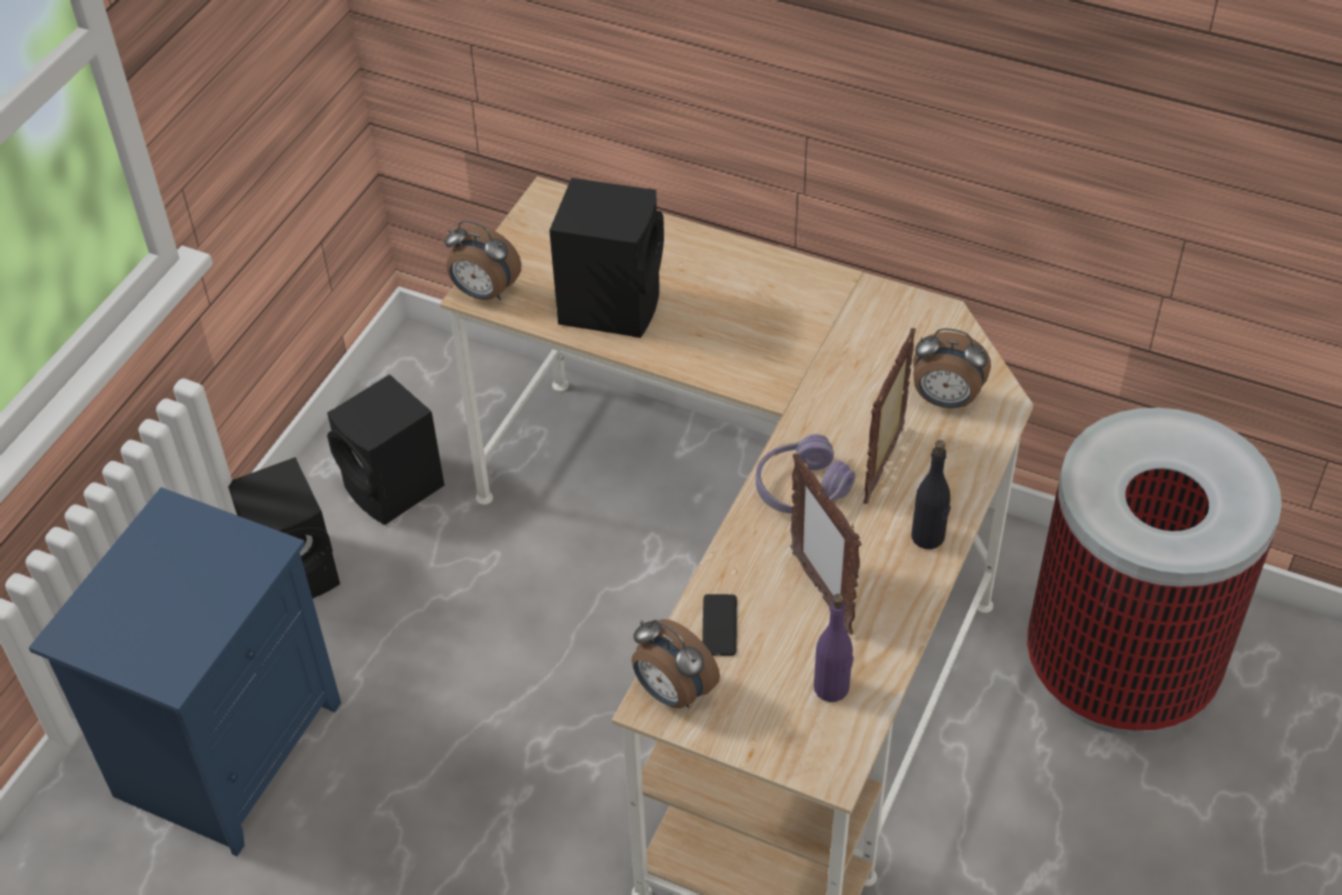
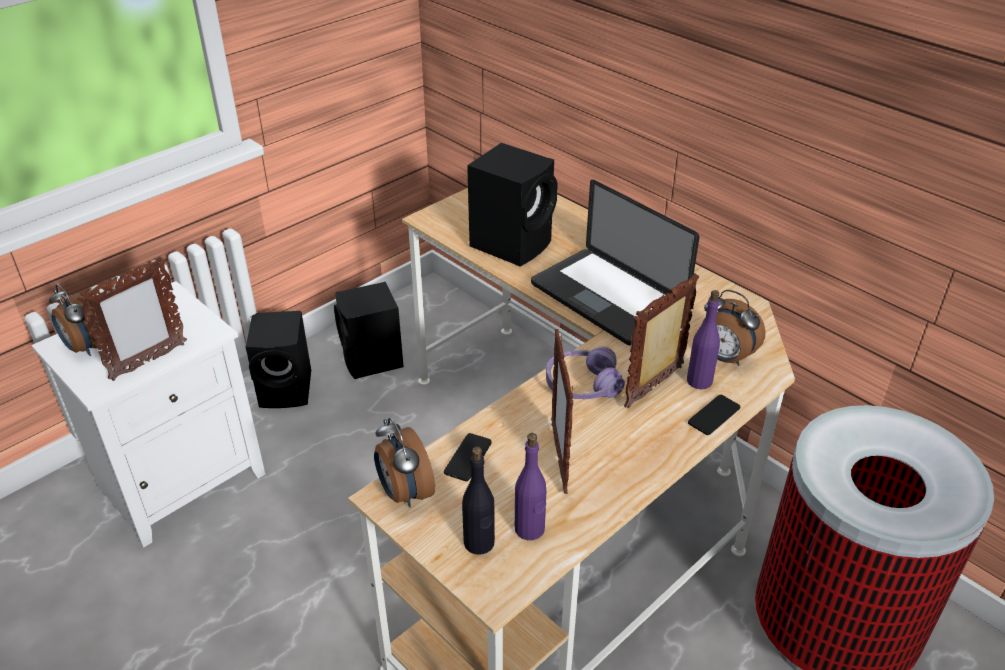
camera: 20 degrees right, 10 degrees down
blue nightstand [29,487,341,856] -> white nightstand [31,281,265,548]
alarm clock [445,220,522,300] -> alarm clock moved to [49,284,102,356]
black bottle [912,440,951,549] -> black bottle moved to [462,446,495,555]
none -> picture frame [77,256,187,381]
none -> laptop [531,180,699,346]
none -> purple bottle [687,290,720,389]
none -> phone [688,395,740,435]

